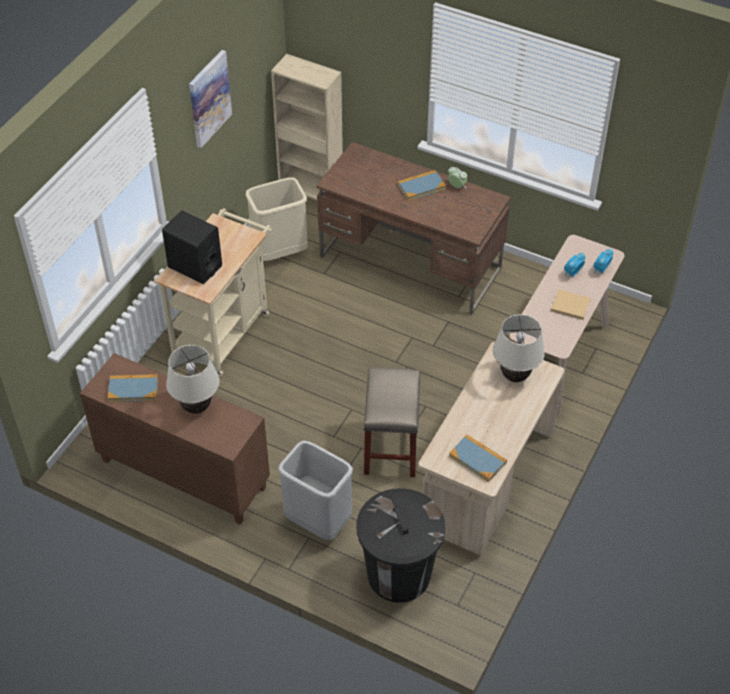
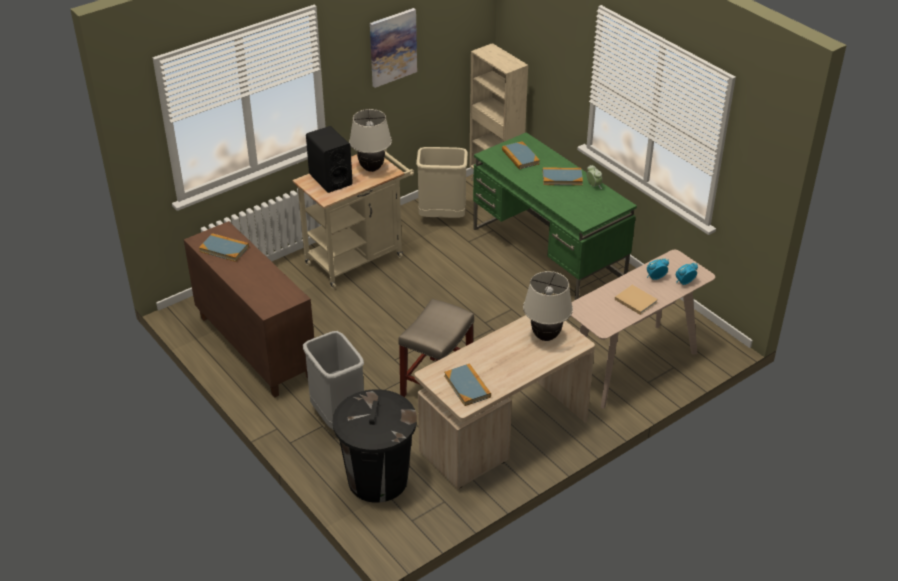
camera: 25 degrees right, 10 degrees down
beige table lamp [166,345,220,414] -> beige table lamp moved to [349,109,392,172]
brown desk [317,142,511,315] -> green desk [473,132,637,300]
none -> book [502,141,540,169]

